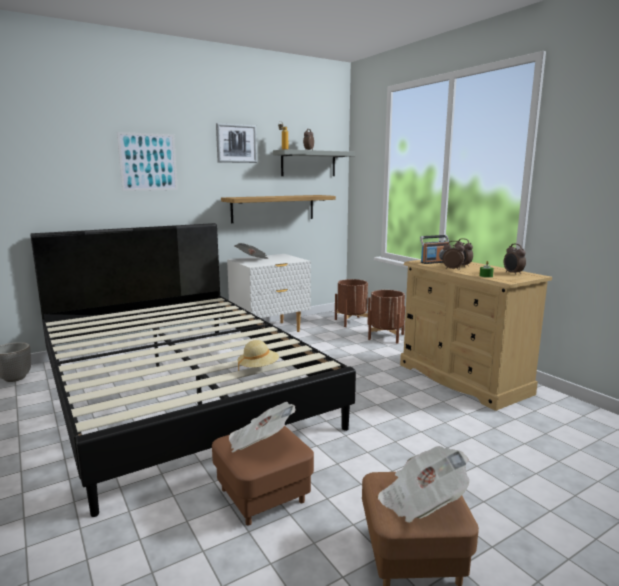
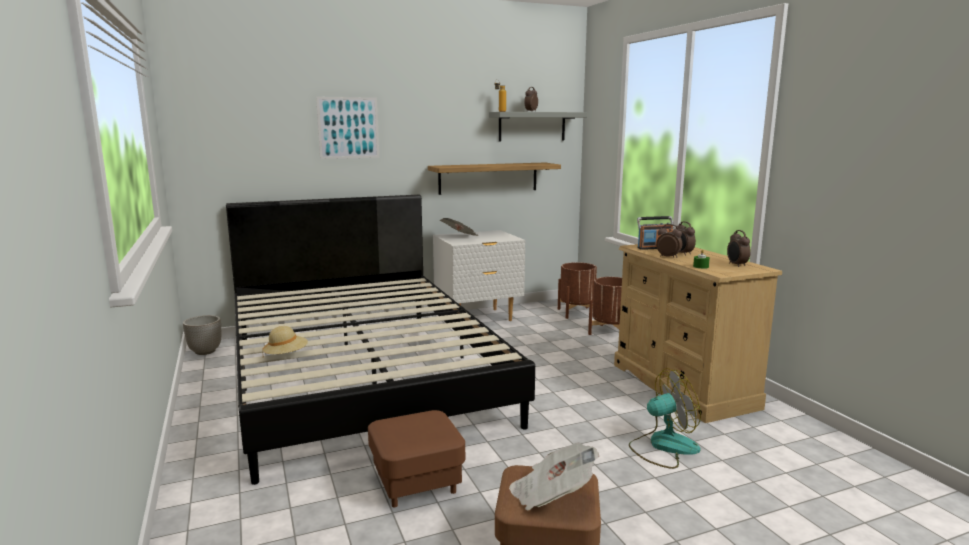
camera: 10 degrees right, 0 degrees up
picture [216,123,257,163] -> none
newspaper [229,402,295,453] -> none
beige hat [237,340,279,371] -> beige hat moved to [262,326,308,354]
none -> fan [629,368,701,469]

